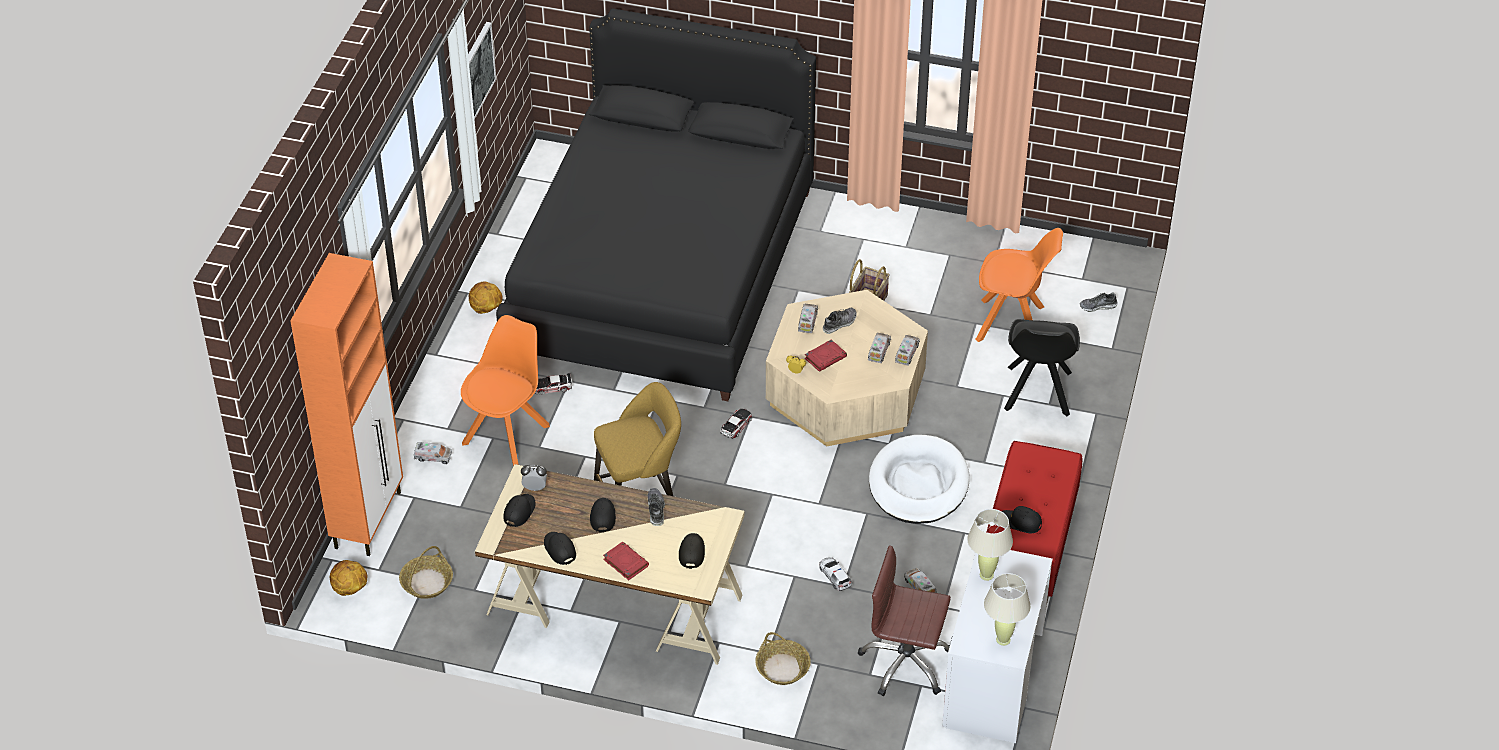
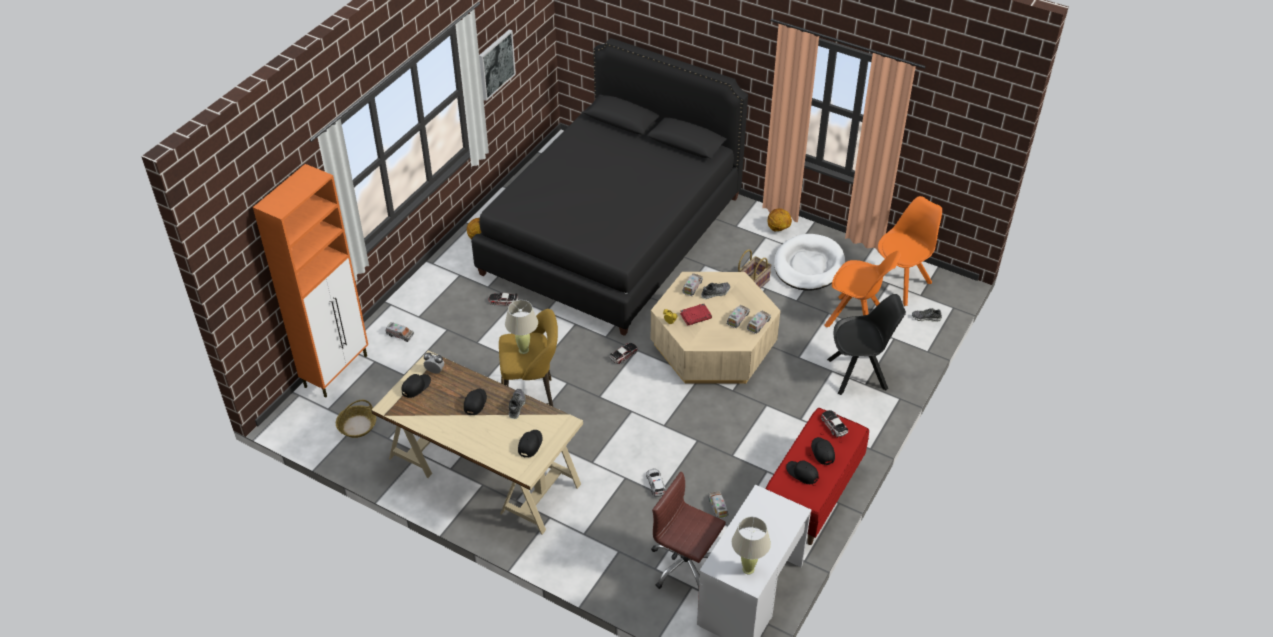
camera: 15 degrees right, 0 degrees up
basketball [330,560,368,596] -> basketball moved to [768,208,792,231]
orange chair [461,315,550,466] -> orange chair moved to [878,196,942,306]
black cap [544,532,576,565] -> black cap moved to [811,437,835,465]
red book [603,542,649,580] -> none
basket [755,632,811,685] -> none
white dog bed [869,435,970,524] -> white dog bed moved to [774,234,845,291]
beige table lamp [967,509,1013,581] -> beige table lamp moved to [505,300,538,354]
black chair [1004,319,1080,416] -> black chair turned 120 degrees counterclockwise [827,294,906,395]
none -> toy car [821,410,848,438]

